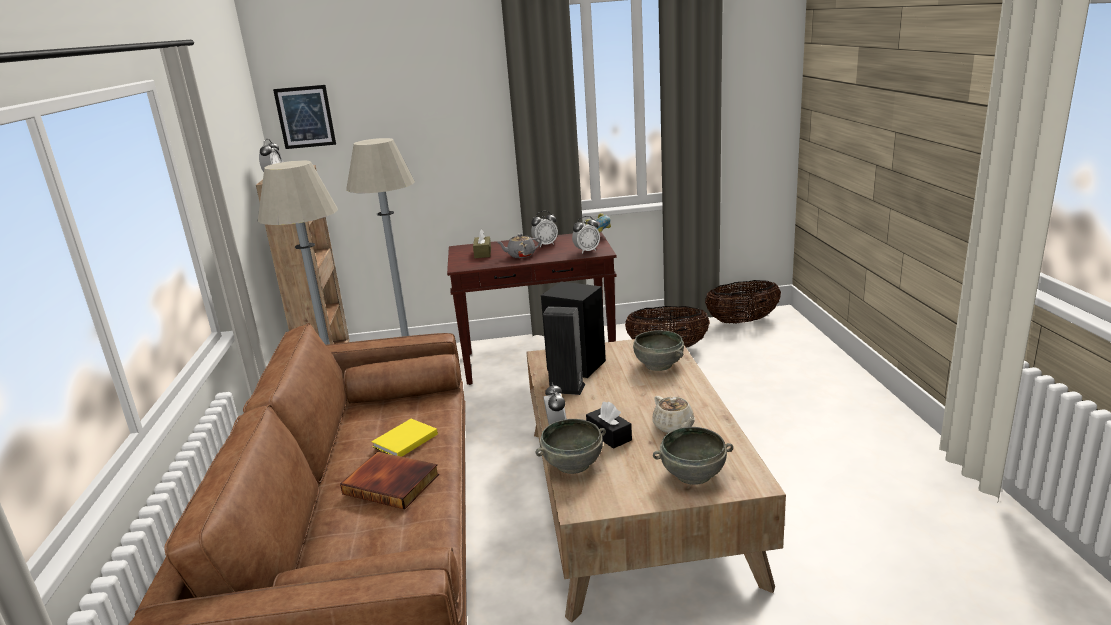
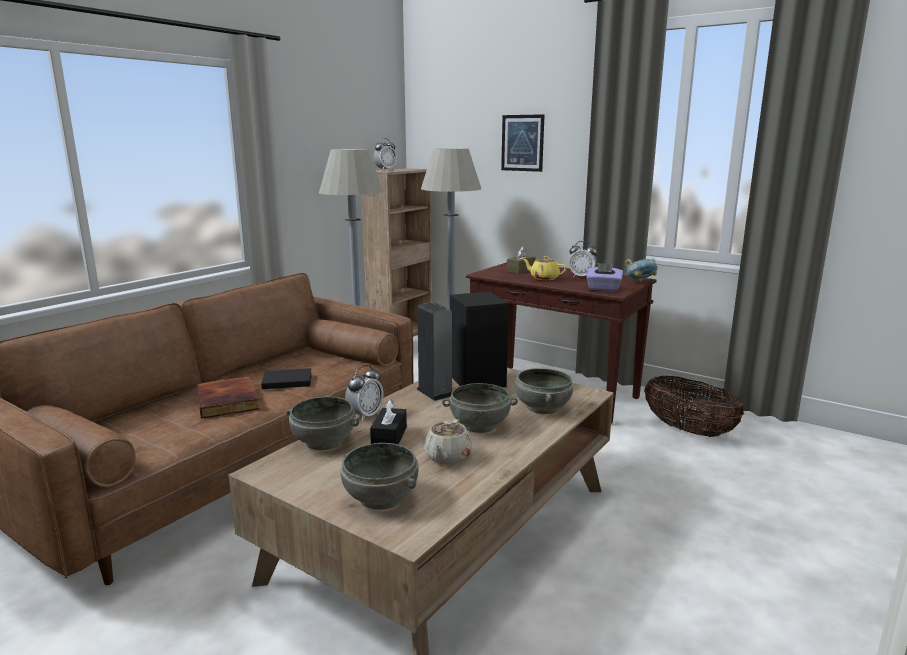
camera: 40 degrees right, 5 degrees down
picture [273,85,336,149] -> picture moved to [501,114,545,172]
yellow book [371,419,438,457] -> black book [261,368,312,389]
grey teapot [497,233,542,258] -> yellow teapot [523,256,567,280]
alarm clock [572,216,600,254] -> purple tissue box [586,263,623,291]
basket [705,280,781,324] -> none
none -> grey bowl [442,383,518,433]

